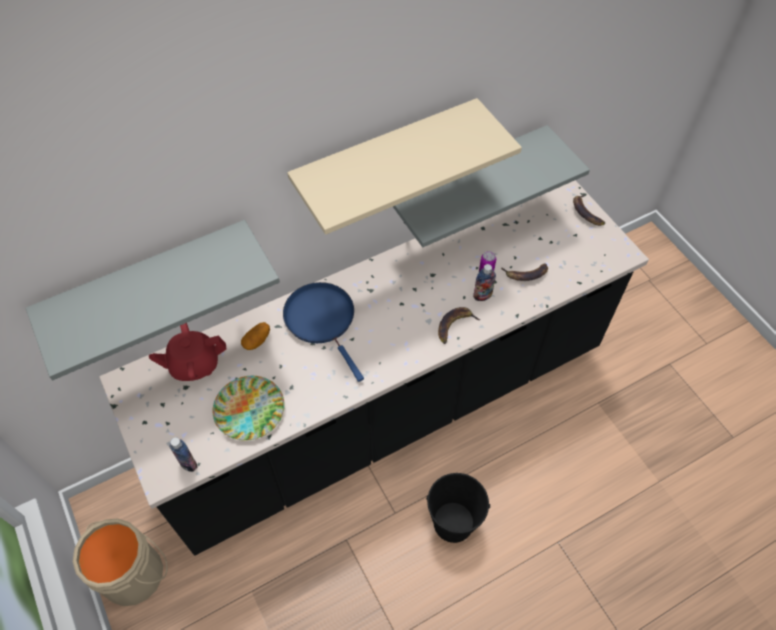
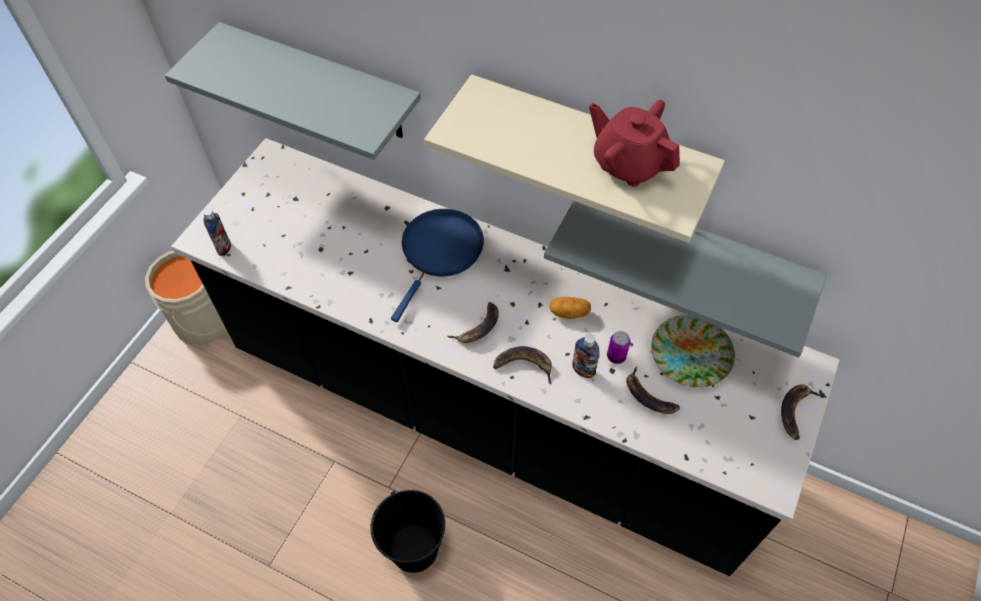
camera: 55 degrees right, 0 degrees up
red teapot [149,323,227,381] -> red teapot moved to [589,100,680,186]
plate [213,376,285,441] -> plate moved to [651,315,735,388]
potato [241,322,270,350] -> potato moved to [550,297,591,319]
none -> banana [447,302,499,343]

